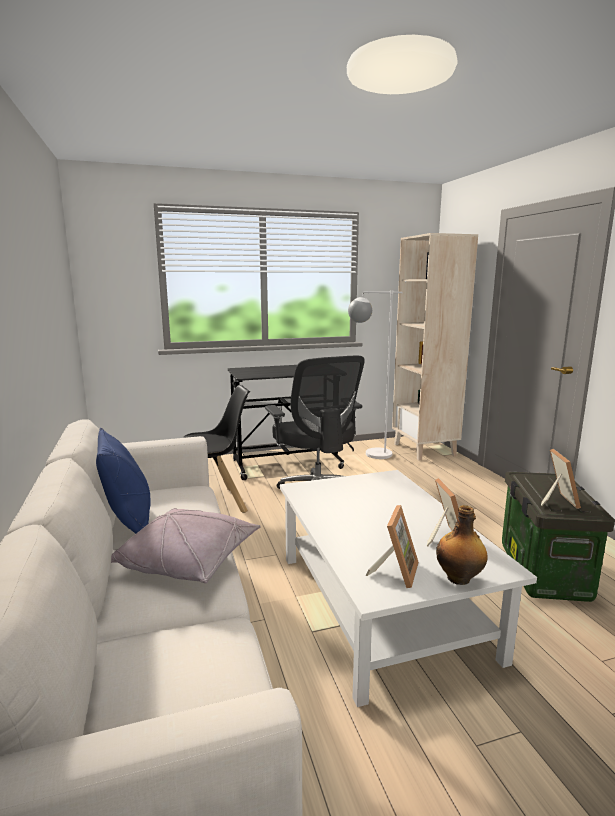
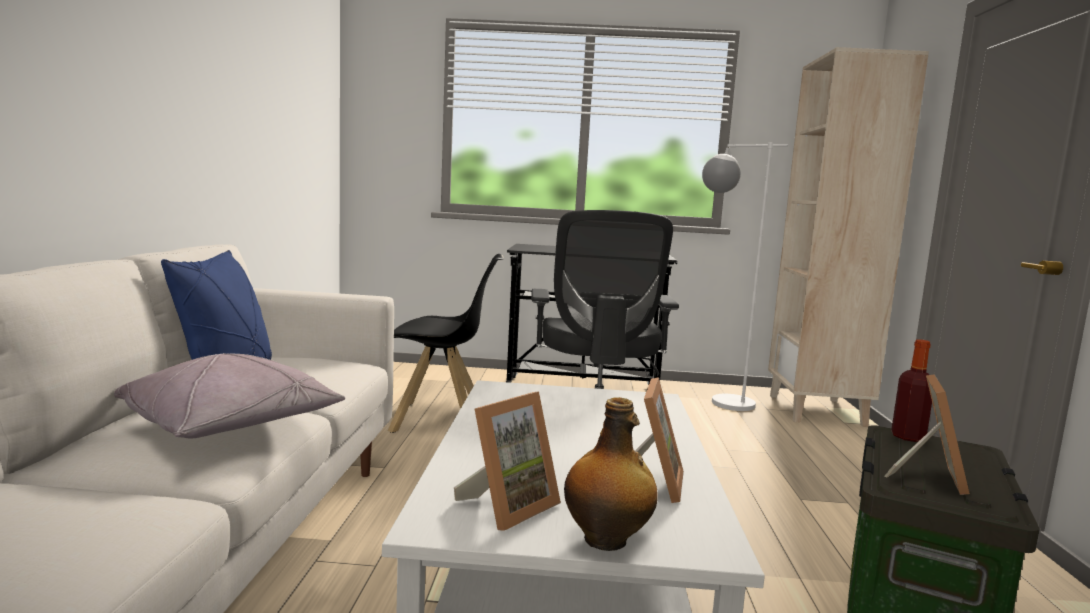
camera: 20 degrees right, 5 degrees down
none -> bottle [891,339,932,442]

